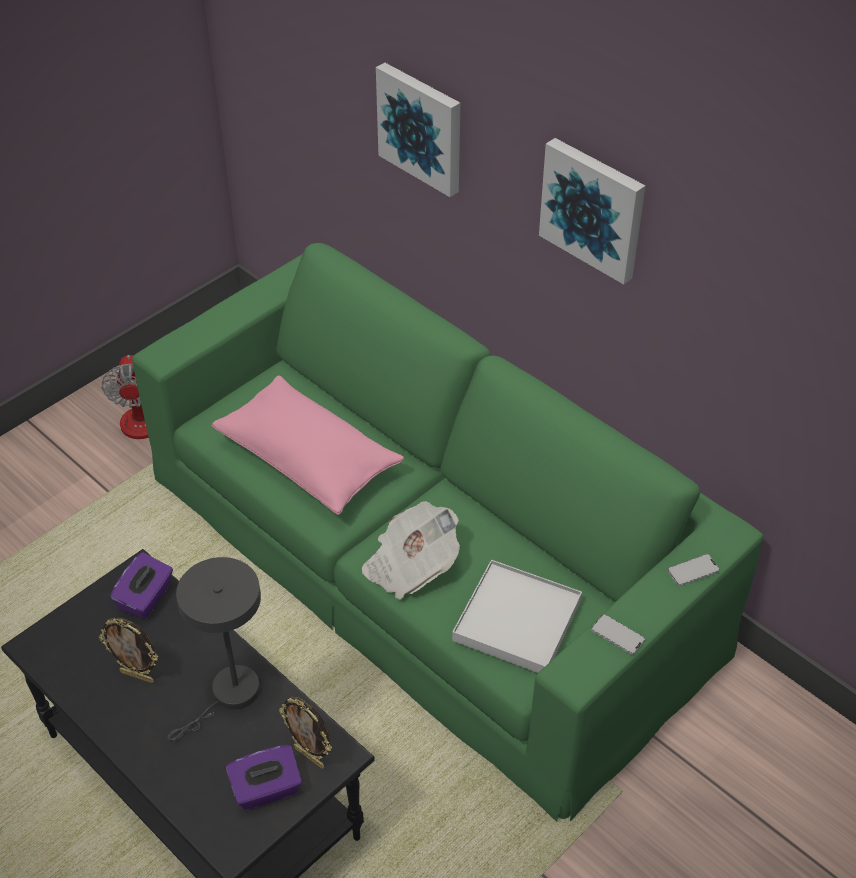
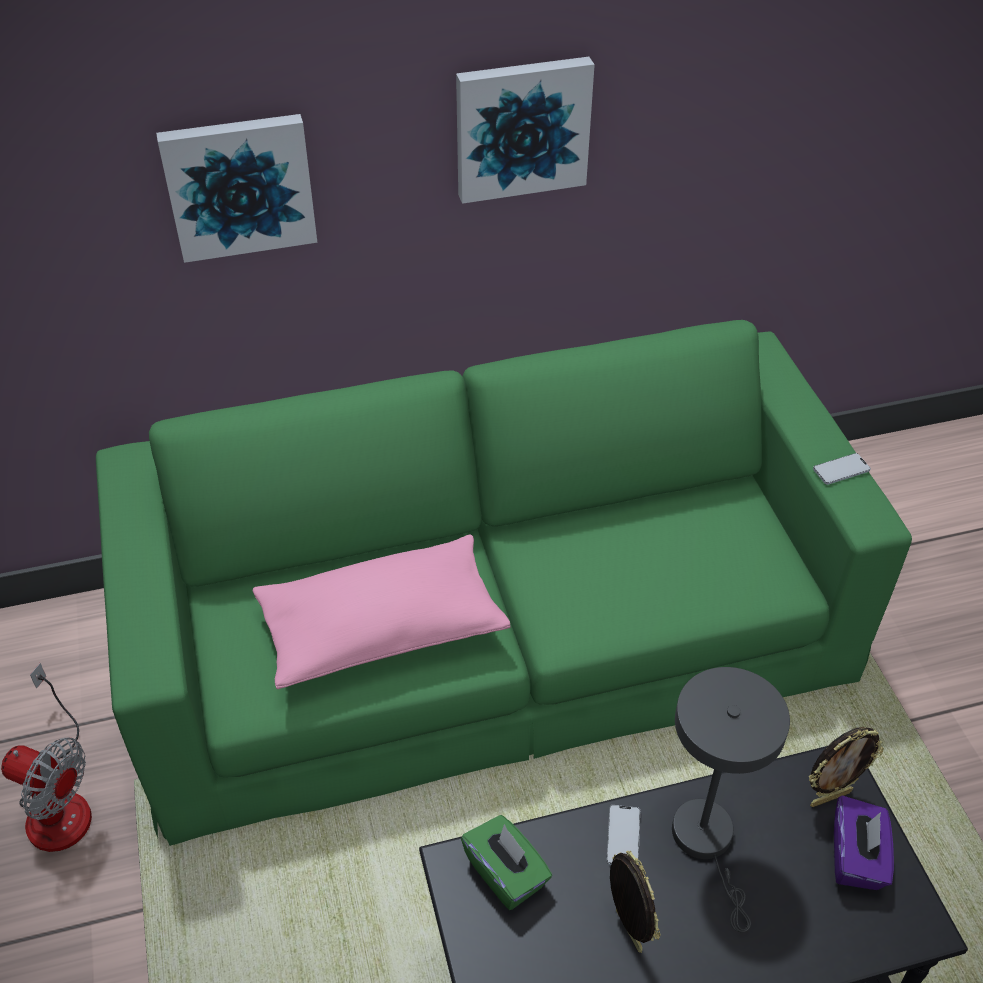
camera: 60 degrees left, 0 degrees up
picture frame [98,617,158,683] -> picture frame turned 75 degrees counterclockwise [610,851,660,953]
purple tissue box [110,552,173,619] -> green tissue box [461,815,552,910]
newspaper [362,501,460,600] -> none
white tray [452,560,582,673] -> none
phone [667,554,720,586] -> phone moved to [606,805,640,865]

